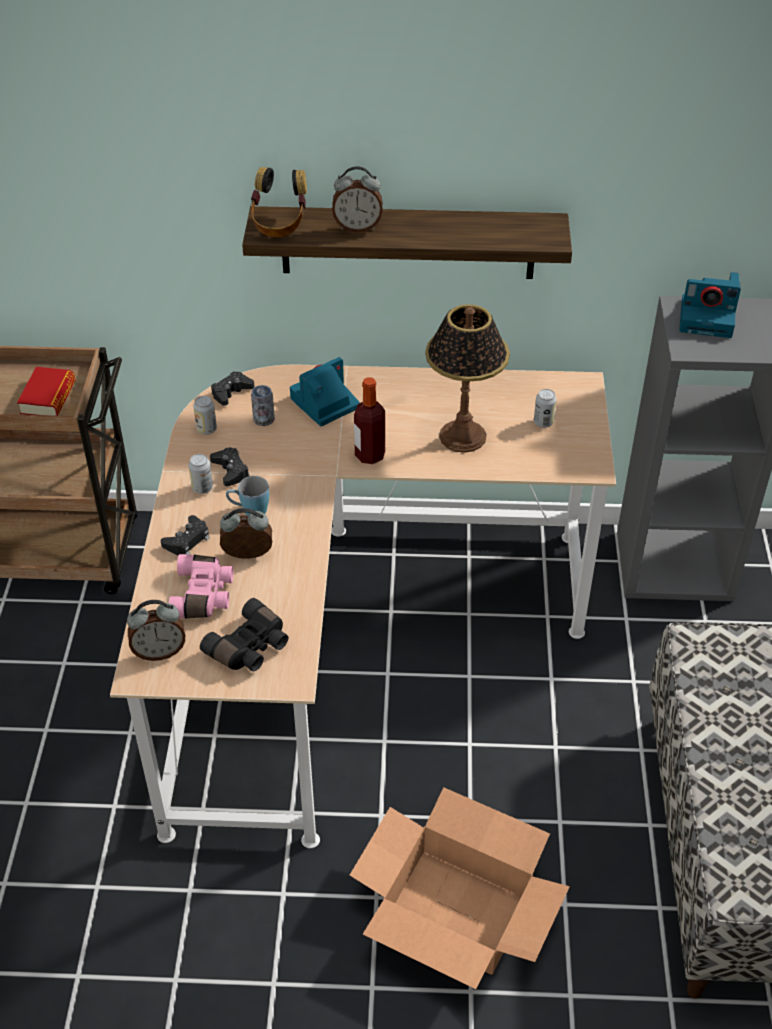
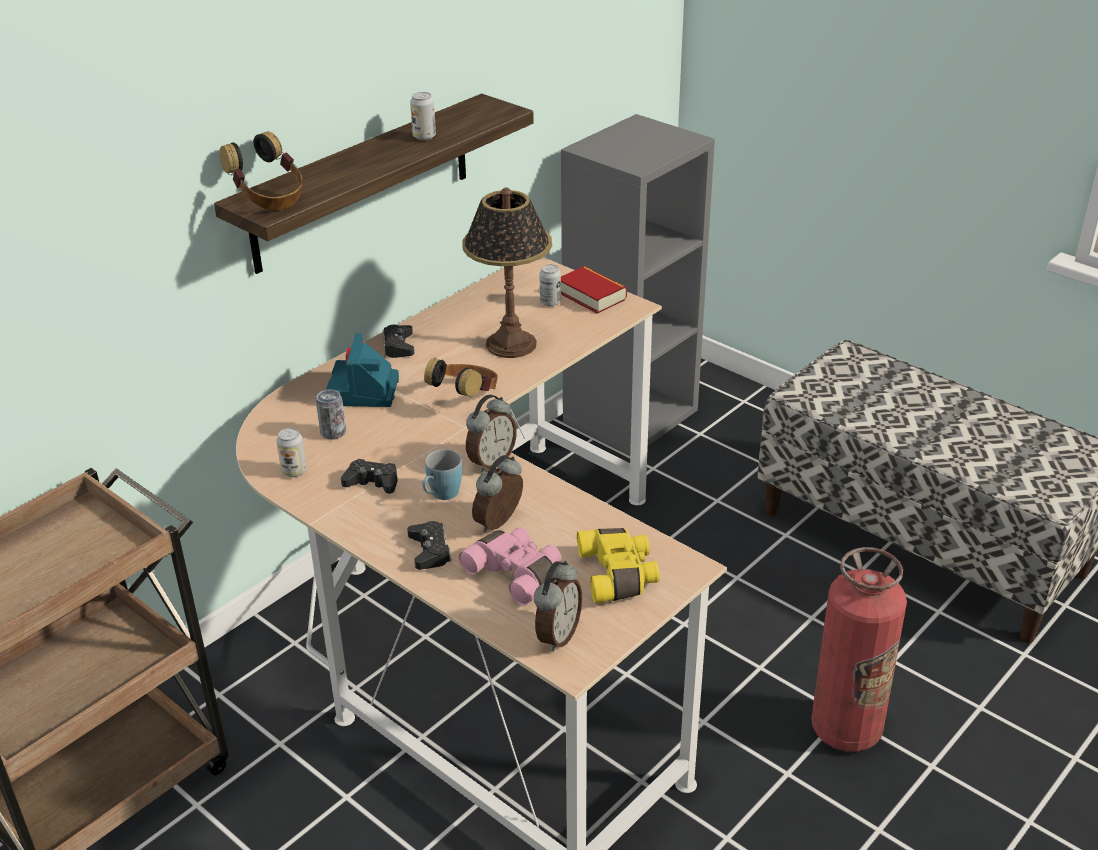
camera: 50 degrees left, 10 degrees down
book [17,367,75,416] -> book moved to [561,266,627,314]
can [188,454,213,494] -> can moved to [410,92,436,140]
black binoculars [200,598,288,671] -> yellow binoculars [577,528,660,603]
black game controller [211,371,255,406] -> black game controller moved to [383,325,414,358]
alarm clock [332,166,383,232] -> alarm clock moved to [466,395,517,472]
cardboard box [350,787,570,989] -> fire extinguisher [811,547,907,752]
bottle [354,377,385,464] -> headphones [424,358,498,397]
camera [679,272,741,338] -> none

